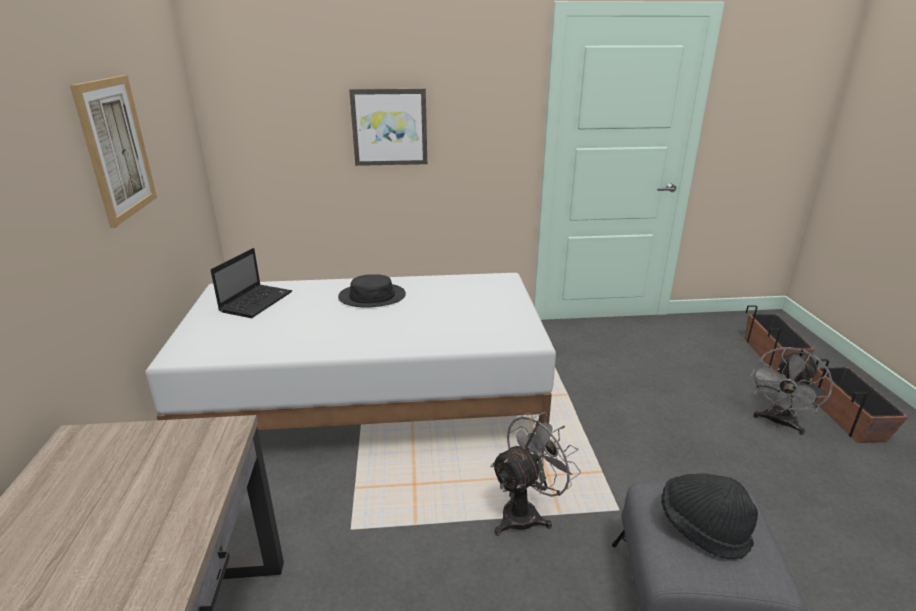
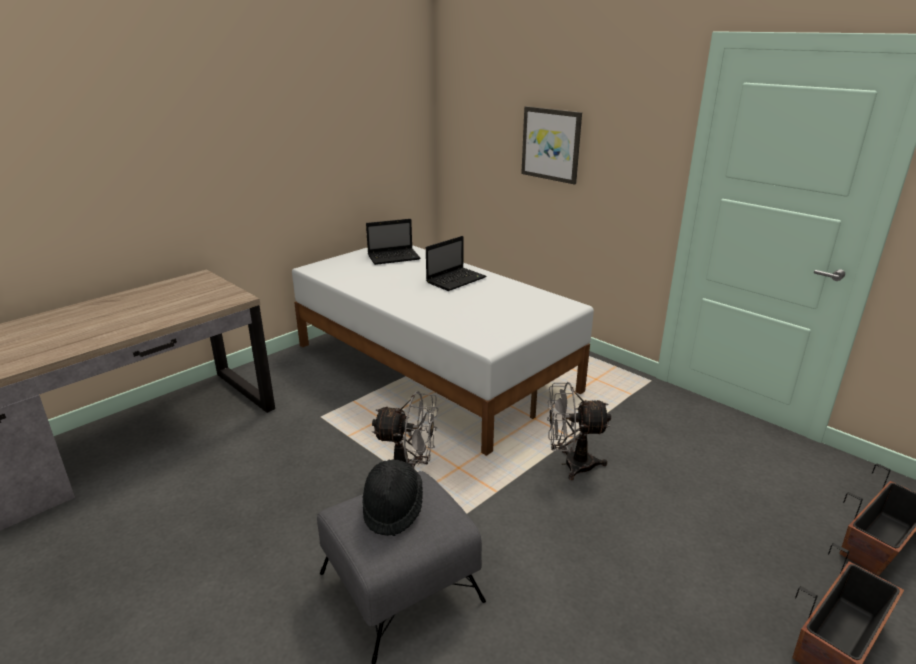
camera: 50 degrees right, 0 degrees up
picture [70,75,157,228] -> none
black hat [338,274,406,307] -> laptop [426,236,486,291]
grey fan [751,347,833,435] -> grey fan moved to [547,382,611,480]

